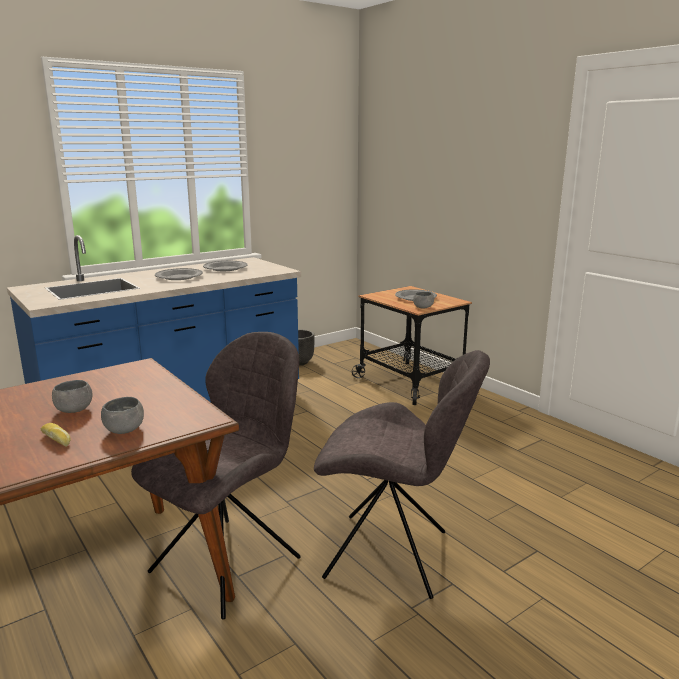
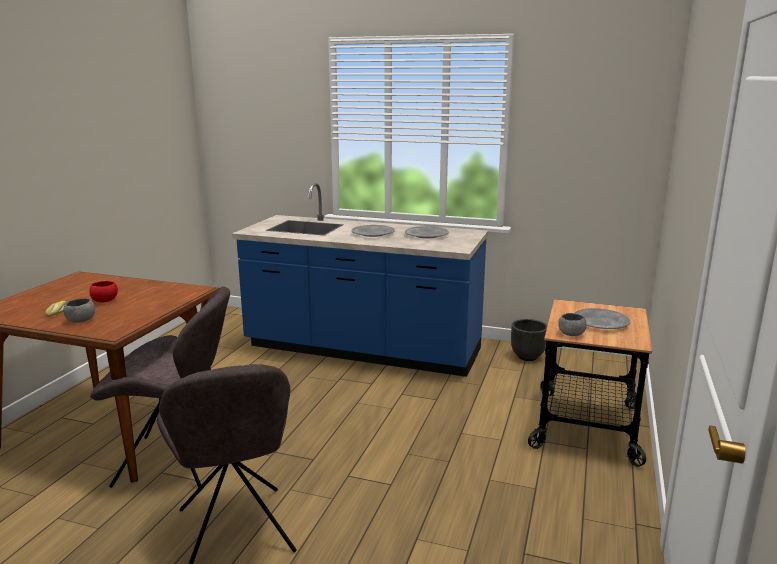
camera: 55 degrees right, 0 degrees up
grey bowl [52,380,93,413] -> red bowl [89,281,118,302]

